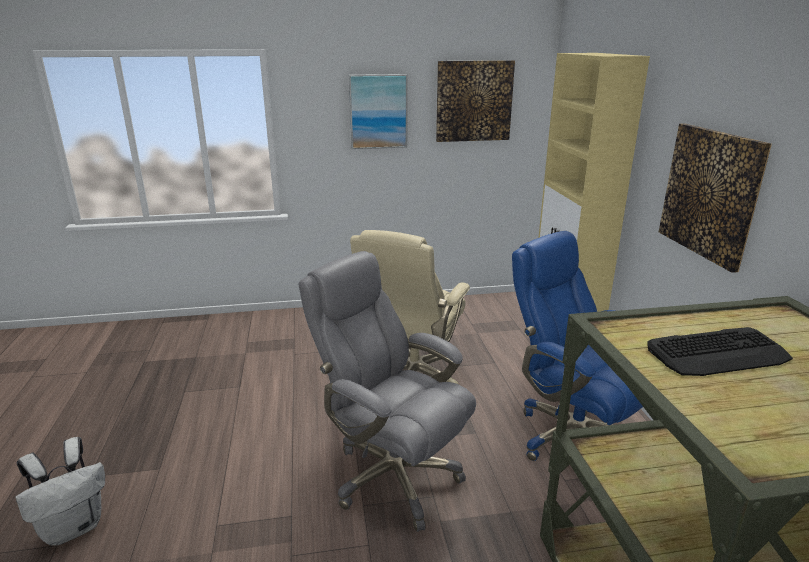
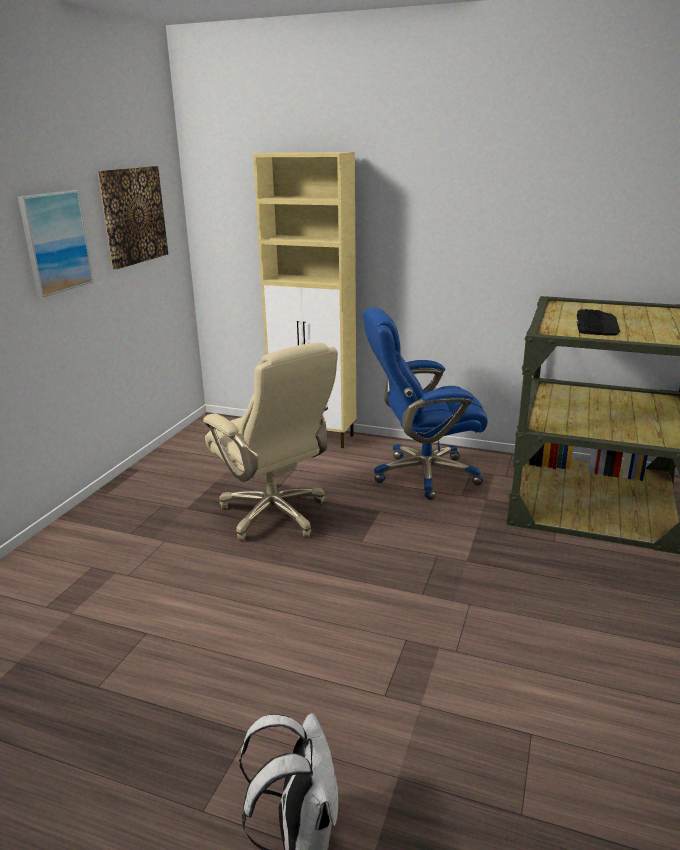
camera: 60 degrees left, 0 degrees up
grey office chair [299,251,476,532] -> none
picture [659,123,772,273] -> none

